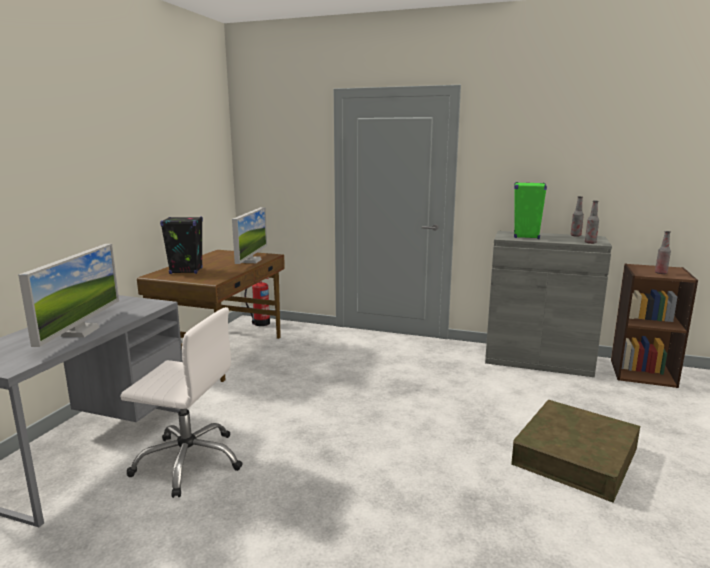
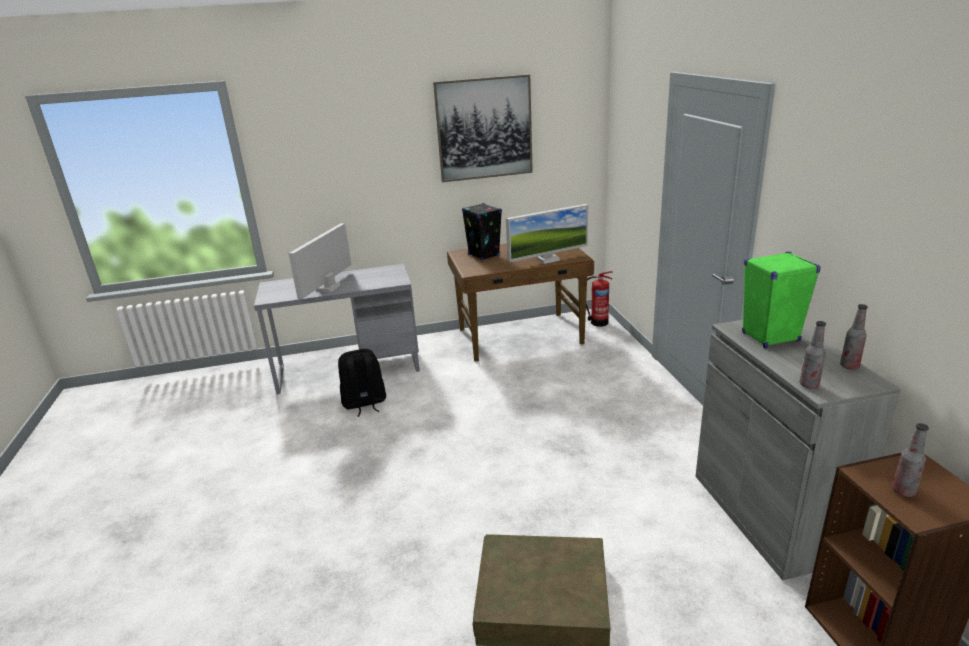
camera: 60 degrees right, 10 degrees up
monitor [18,244,119,347] -> monitor turned 135 degrees clockwise [288,223,351,299]
white office chair [120,307,243,498] -> black backpack [338,349,386,417]
none -> picture [433,74,533,182]

